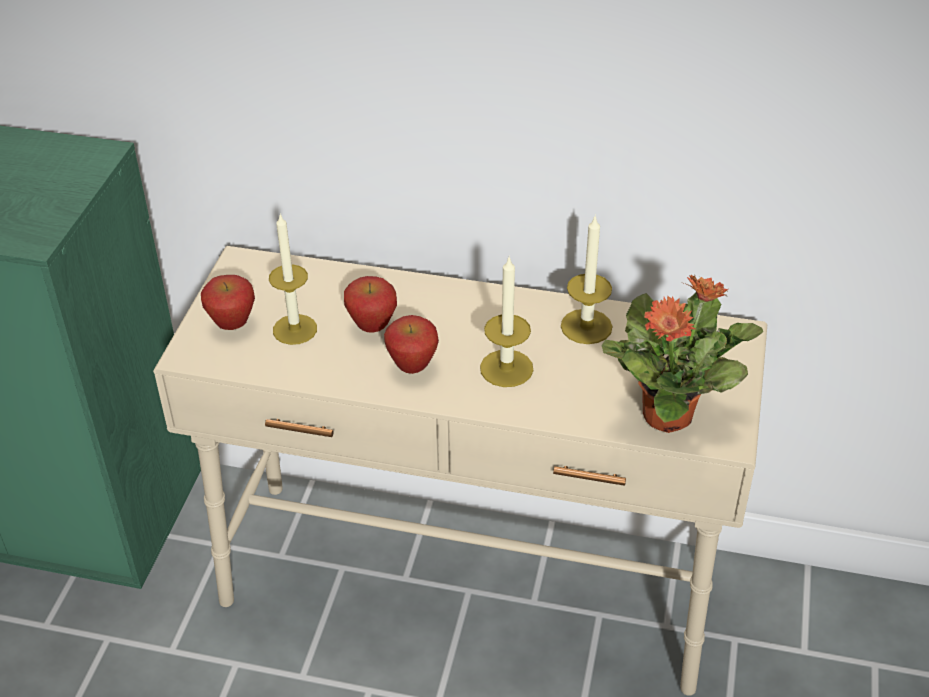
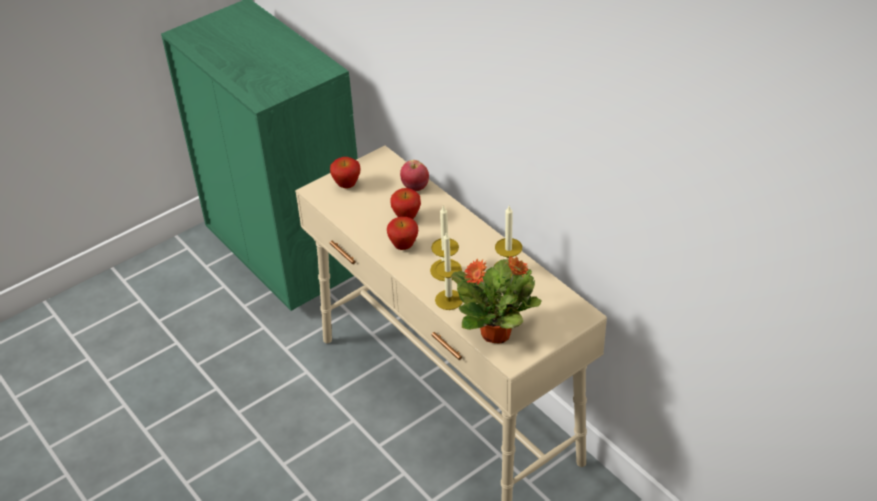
camera: 40 degrees right, 0 degrees up
candle [269,214,317,345] -> candle moved to [435,232,463,310]
none -> apple [400,160,429,191]

